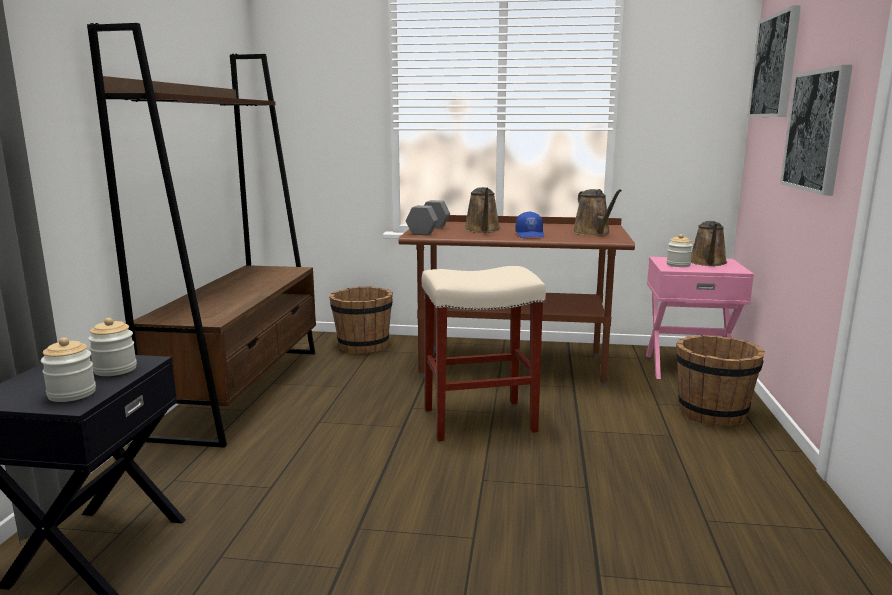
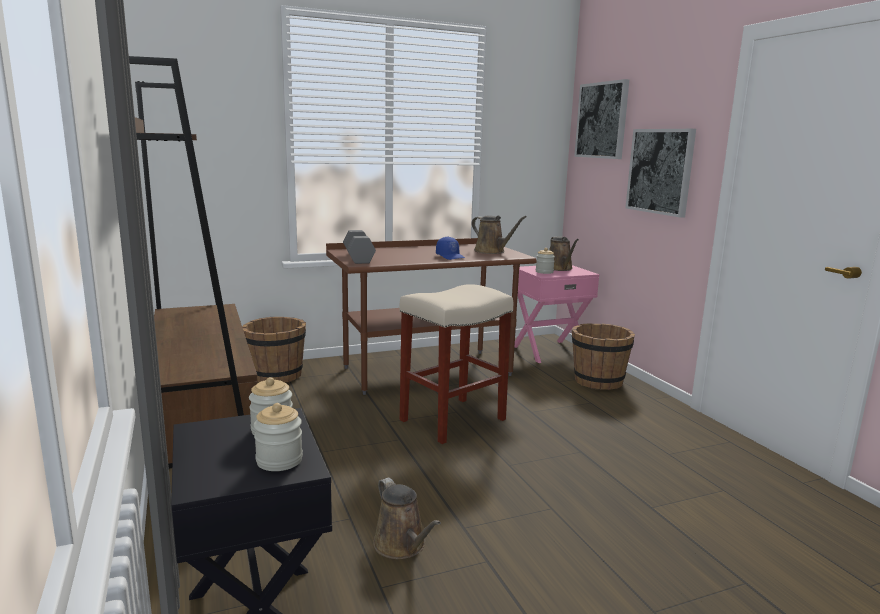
camera: 30 degrees left, 0 degrees up
brown watering can [464,187,501,233] -> brown watering can moved to [373,478,441,559]

